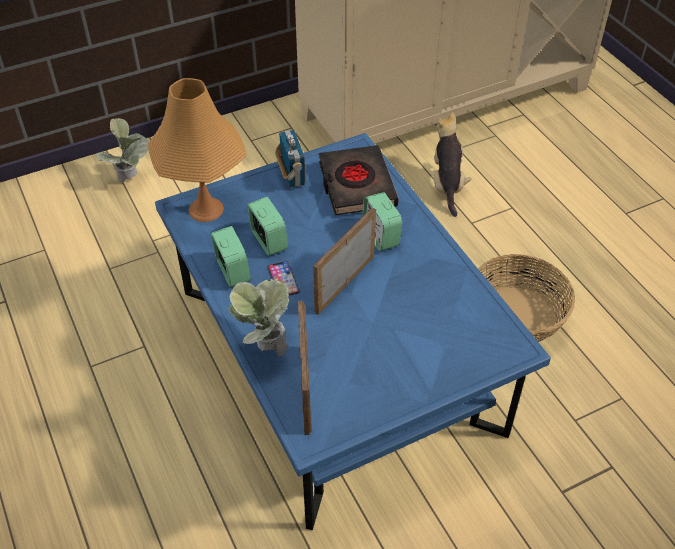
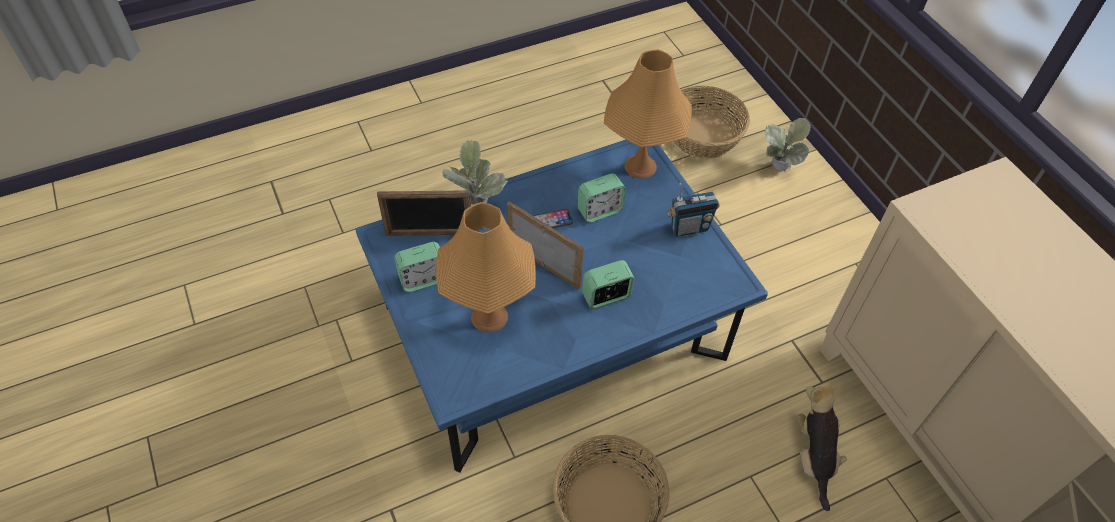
camera: 90 degrees right, 5 degrees up
alarm clock [211,226,251,287] -> alarm clock moved to [394,242,440,292]
black book [319,145,399,215] -> none
plush toy [433,112,471,217] -> plush toy turned 90 degrees counterclockwise [797,381,847,511]
none -> orange table lamp [436,202,536,332]
none -> basket [674,85,750,159]

